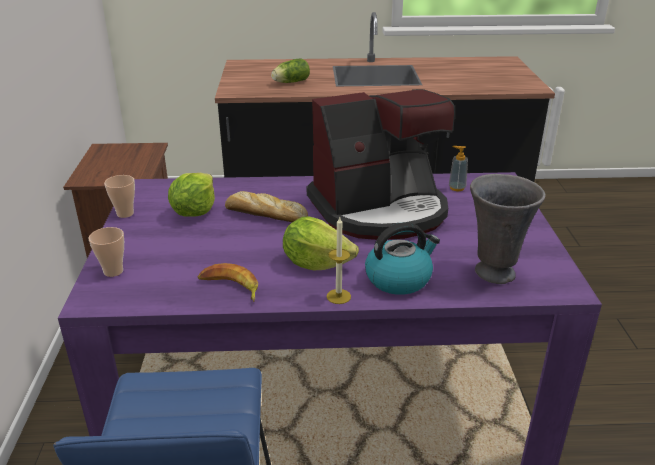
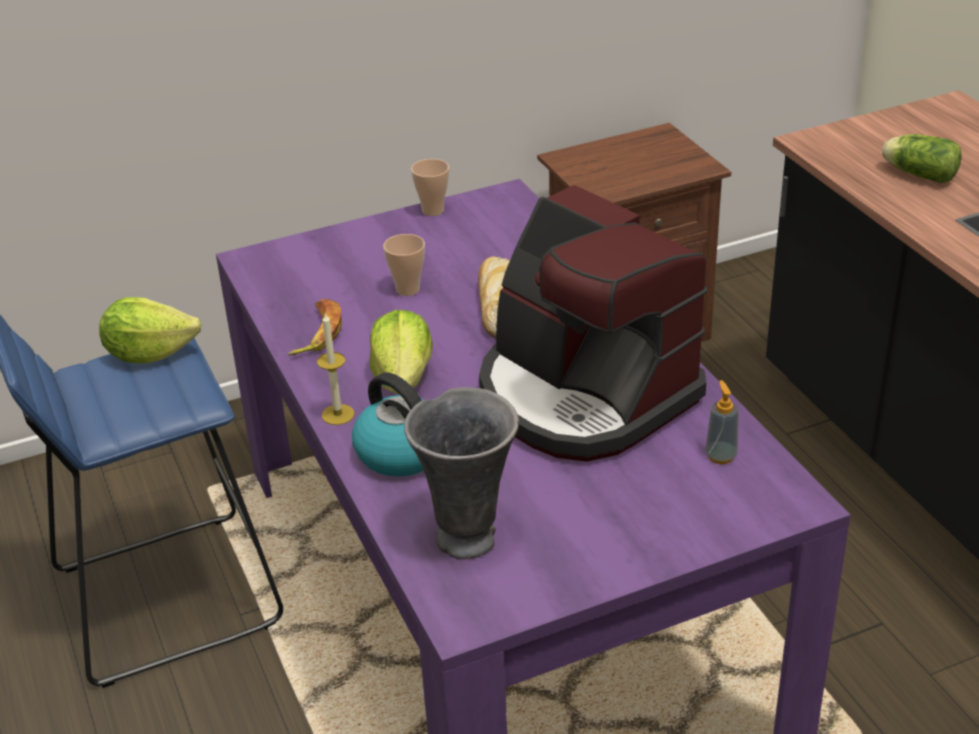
camera: 70 degrees right, 5 degrees up
cup [89,227,124,277] -> cup moved to [383,234,425,296]
lettuce [168,173,215,217] -> lettuce moved to [99,297,202,363]

